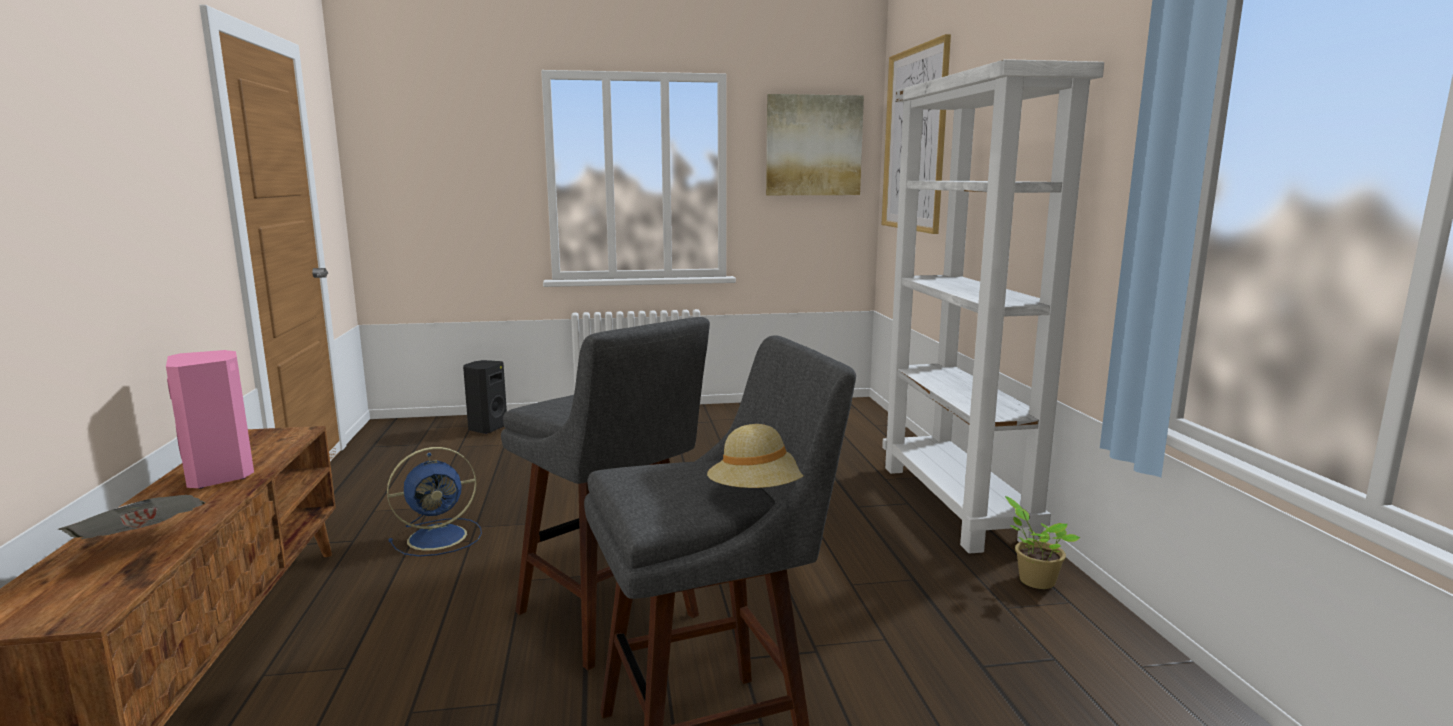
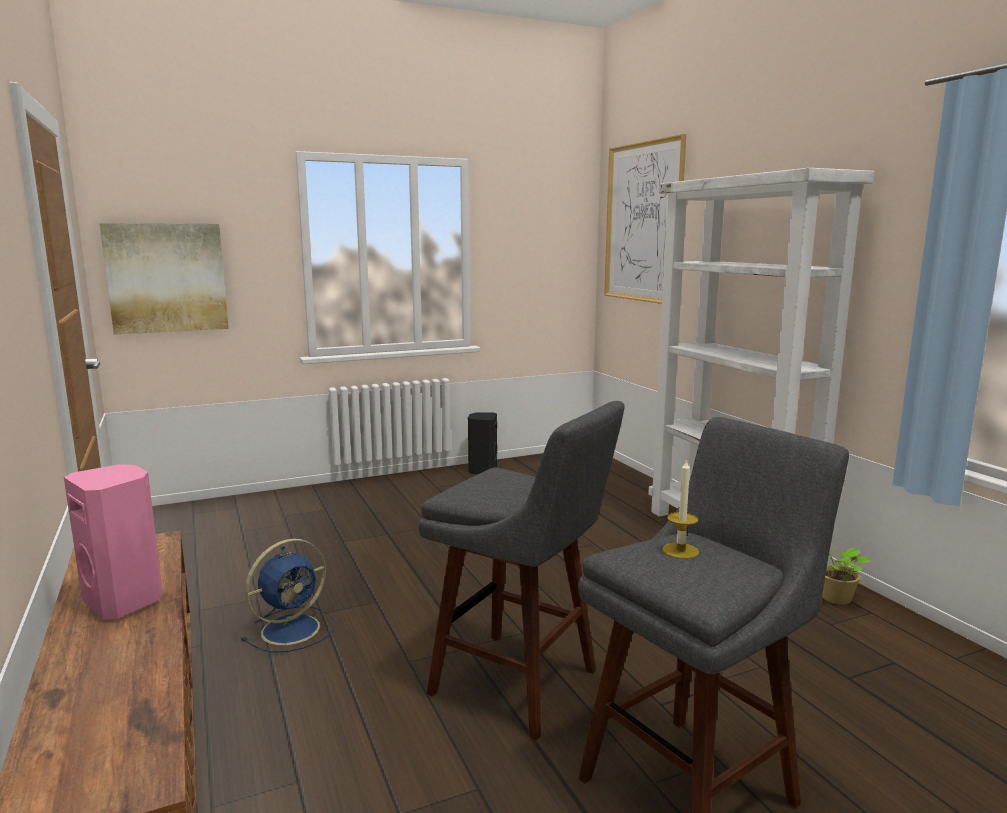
camera: 15 degrees left, 0 degrees up
newspaper [57,495,205,539] -> none
black speaker [463,360,507,434] -> black speaker moved to [468,412,497,474]
beige hat [707,424,803,488] -> none
picture [766,94,864,195] -> picture moved to [100,223,229,334]
none -> candle [662,458,699,559]

